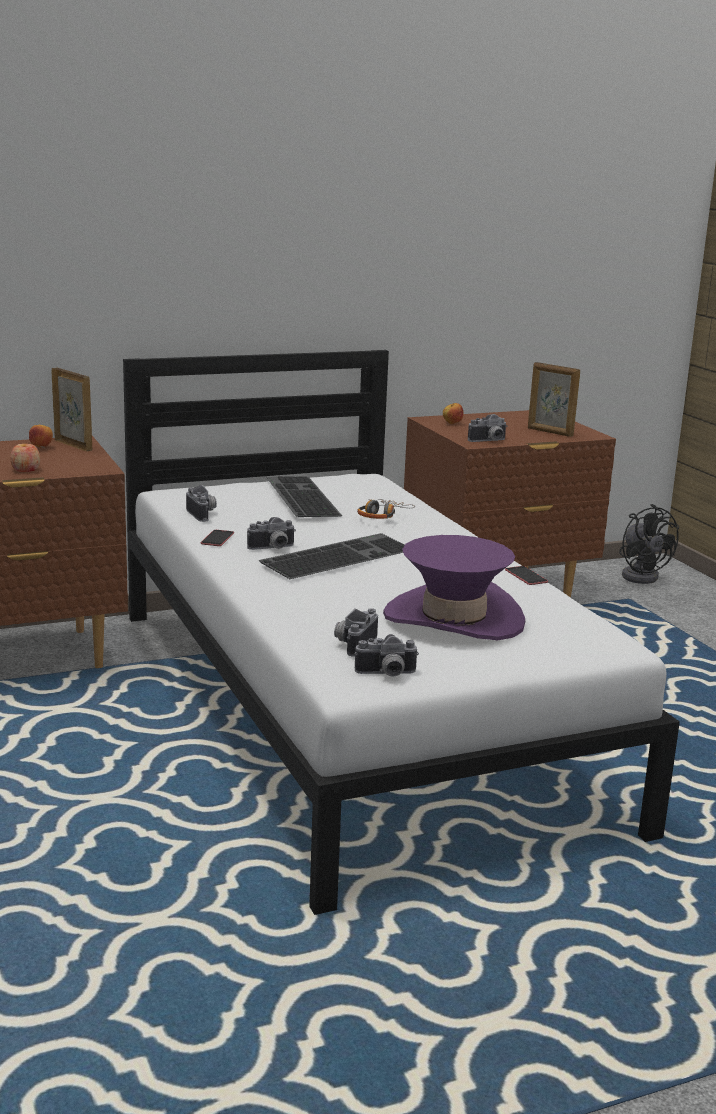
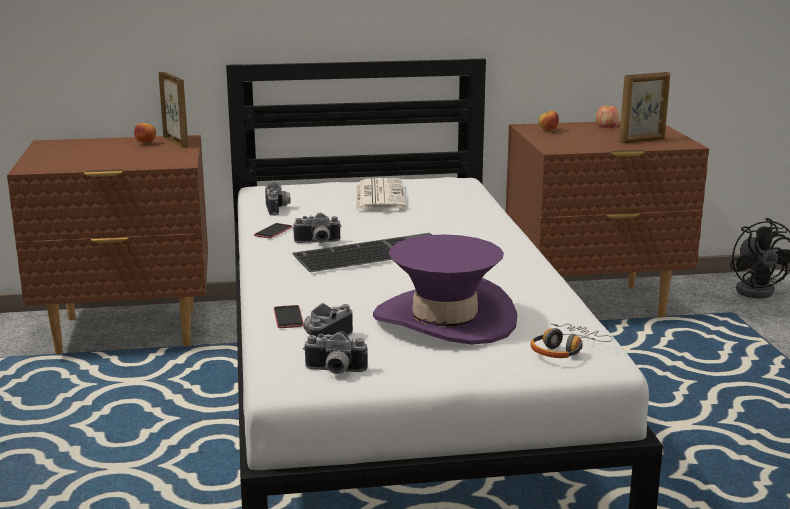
camera: 15 degrees right, 0 degrees up
apple [10,444,40,472] -> apple moved to [596,106,619,128]
keyboard [266,476,342,517] -> newspaper [356,178,405,210]
headphones [357,499,415,519] -> headphones moved to [530,323,613,358]
camera [468,414,508,442] -> none
phone [505,566,548,585] -> phone moved to [274,305,304,328]
picture frame [528,362,580,437] -> picture frame turned 75 degrees counterclockwise [619,72,670,143]

